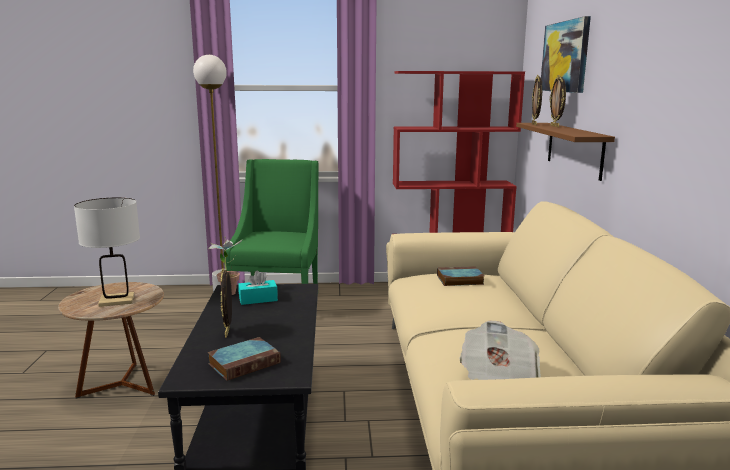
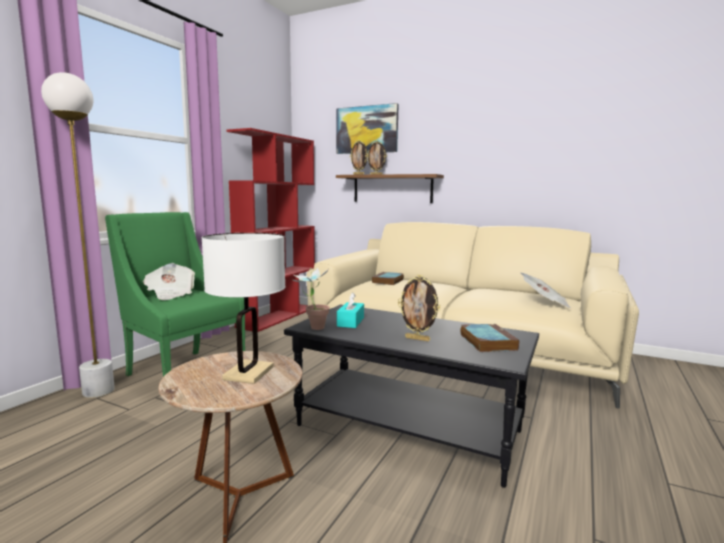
camera: 60 degrees left, 5 degrees down
none -> newspaper [143,263,195,300]

